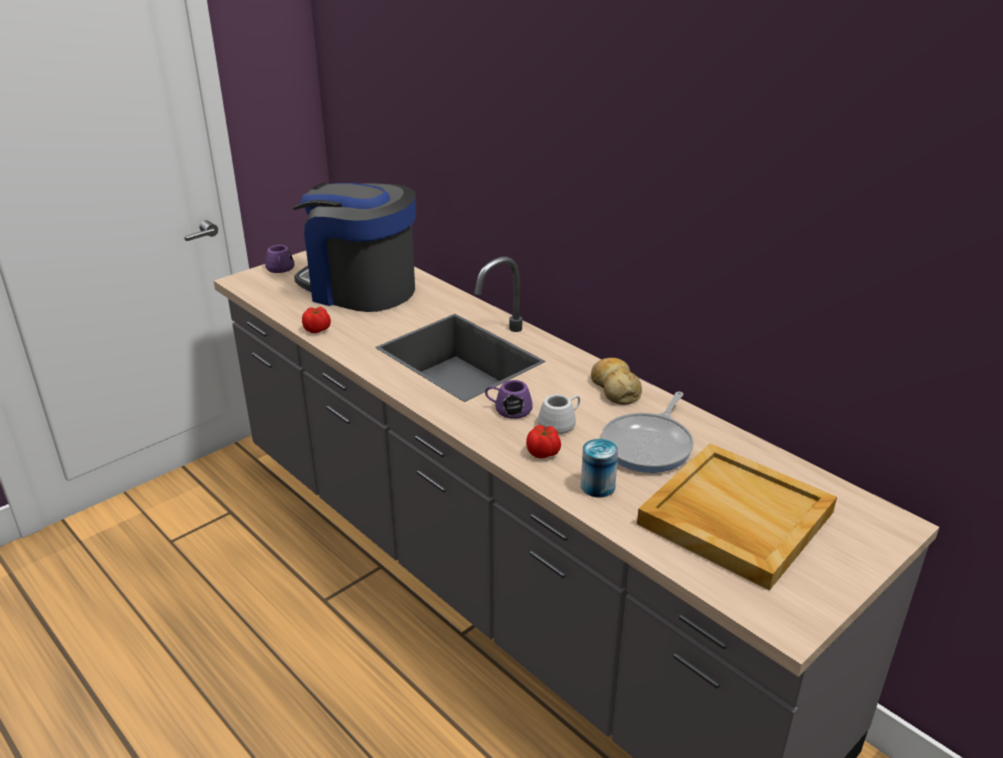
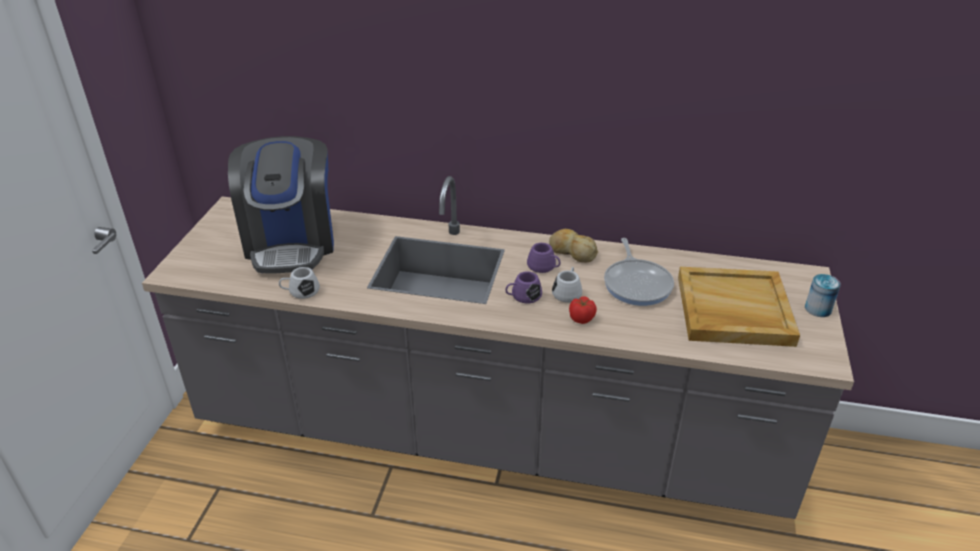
camera: 35 degrees left, 5 degrees up
purple mug [265,245,294,273] -> purple mug moved to [527,243,560,273]
coffee machine [292,182,416,312] -> coffee machine turned 90 degrees counterclockwise [228,136,334,274]
tomato [302,307,331,333] -> white mug [279,267,320,299]
can [581,439,618,498] -> can moved to [805,274,841,317]

